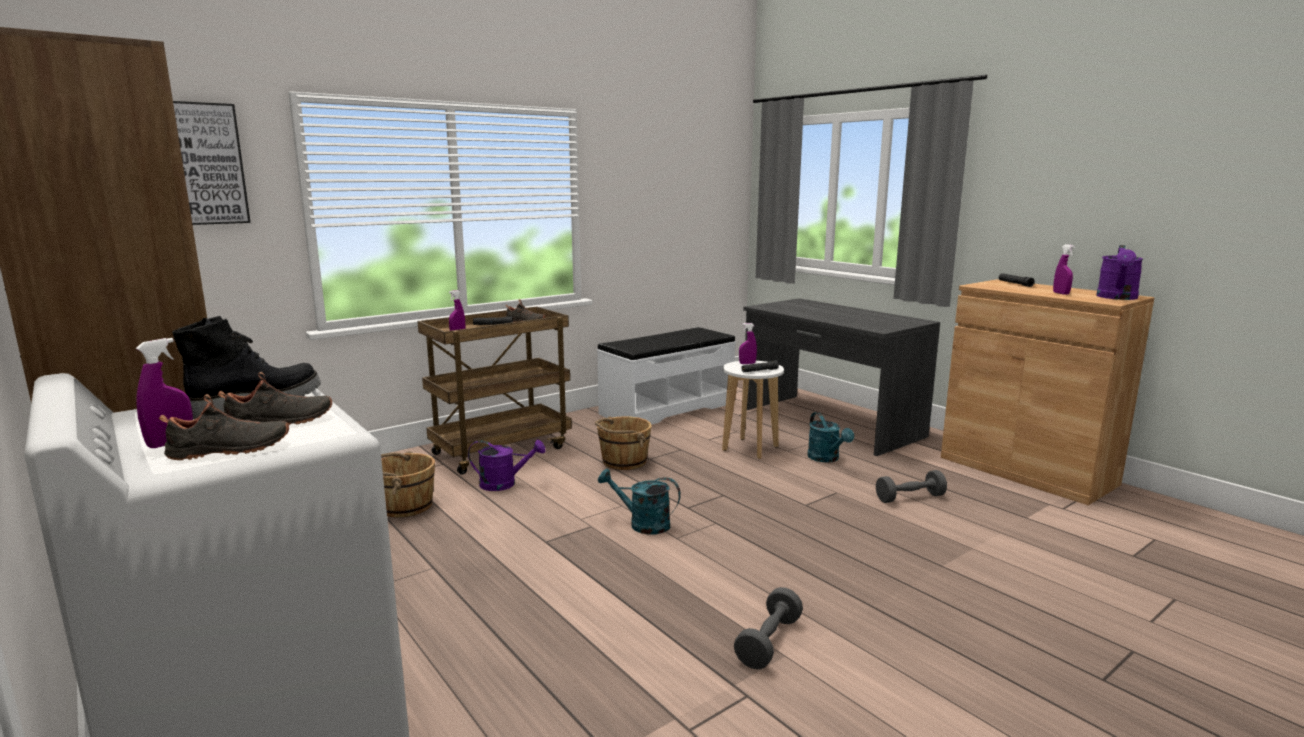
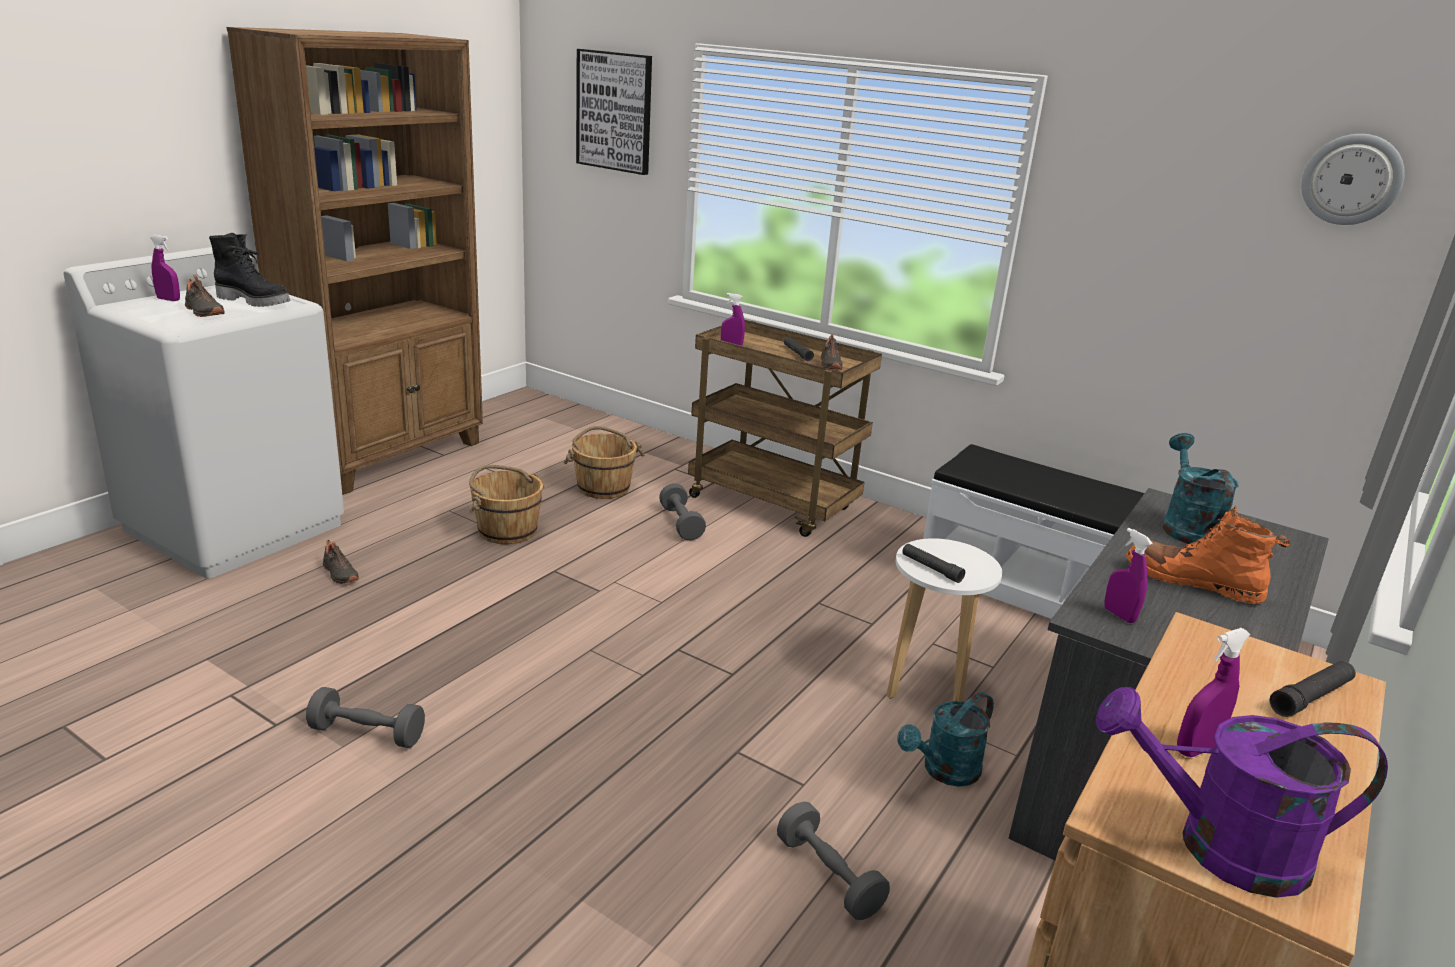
camera: 70 degrees right, 10 degrees up
black shoe [159,394,289,460] -> black shoe moved to [323,540,359,584]
purple watering can [468,440,545,491] -> grey dumbbell [659,483,706,540]
brown bucket [595,416,652,470] -> brown bucket moved to [469,465,544,544]
turquoise watering can [598,469,681,534] -> turquoise watering can moved to [1162,433,1239,544]
purple spray bottle [739,323,757,364] -> purple spray bottle moved to [1104,528,1153,623]
none -> orange boot [1126,506,1290,604]
none -> wall clock [1301,134,1405,225]

